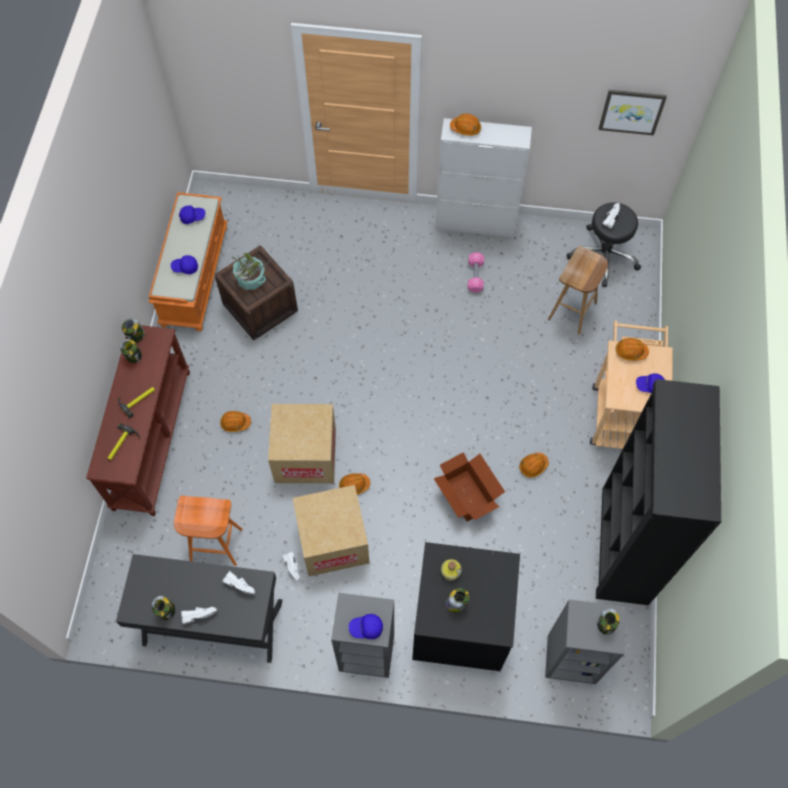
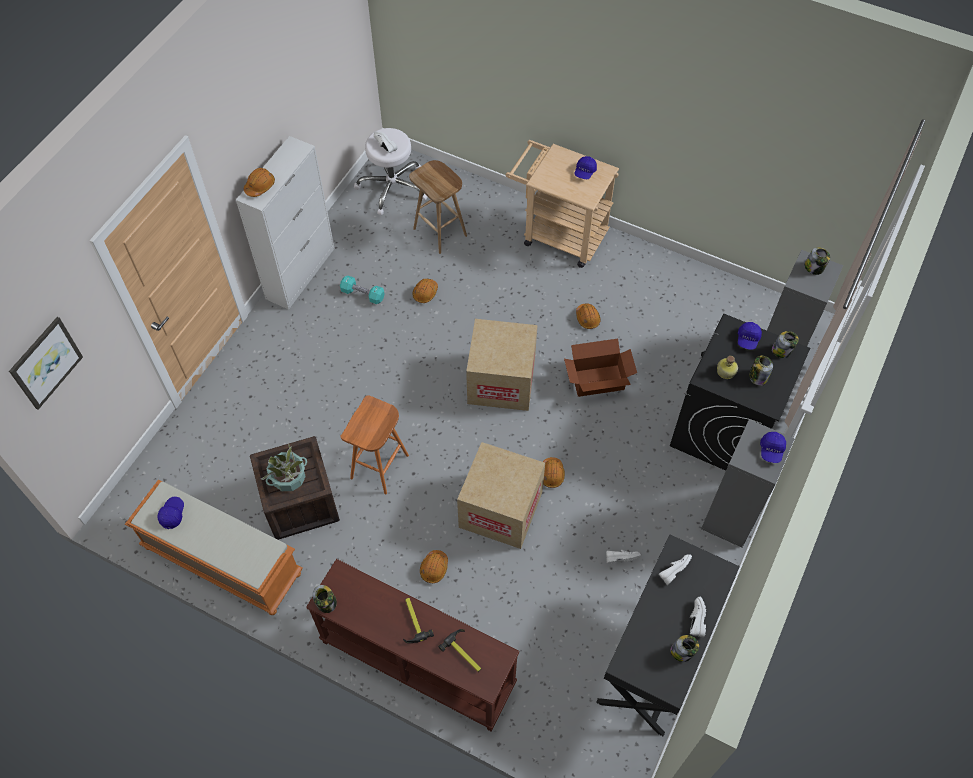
camera: 70 degrees left, 5 degrees down
jar [120,339,142,363] -> jar moved to [772,331,799,358]
blue cap [171,255,198,274] -> blue cap moved to [738,322,762,350]
orange stool [174,496,243,566] -> orange stool moved to [341,395,409,495]
cardboard box [293,485,369,576] -> cardboard box moved to [466,319,537,411]
pink dumbbell [468,252,484,293] -> turquoise dumbbell [340,276,385,304]
black stool [567,202,641,287] -> white stool [354,128,428,215]
black bookcase [596,379,721,605] -> none
picture [599,90,667,136] -> picture moved to [9,317,83,410]
orange hard hat [616,338,649,361] -> orange hard hat moved to [412,279,438,303]

